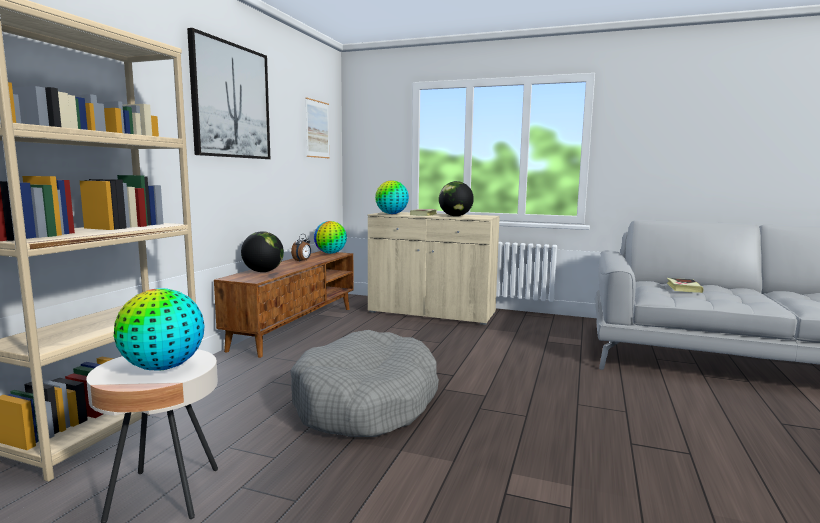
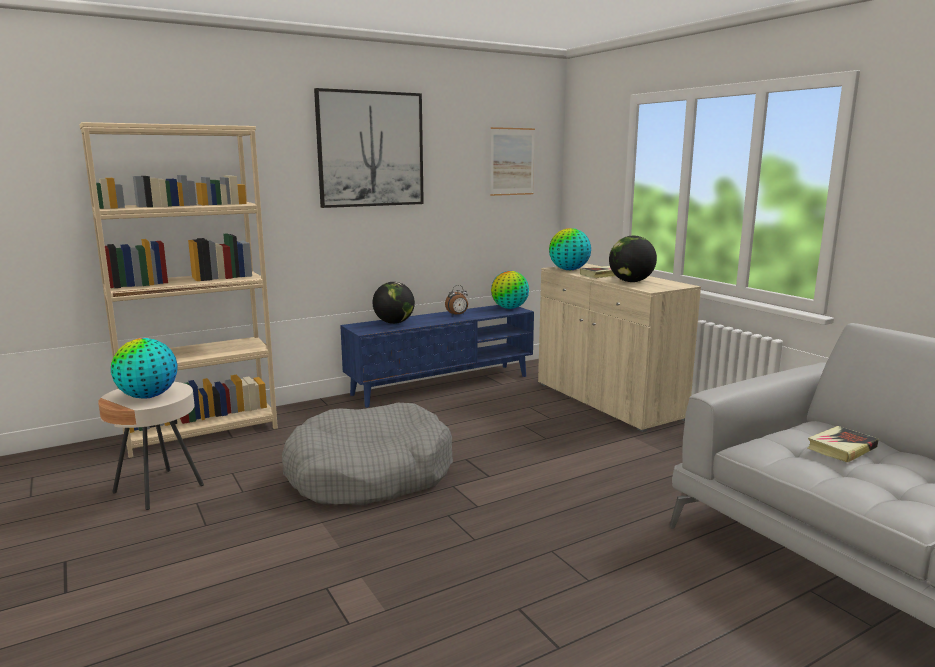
camera: 40 degrees right, 5 degrees up
brown tv stand [214,251,354,358] -> blue tv stand [340,305,534,408]

